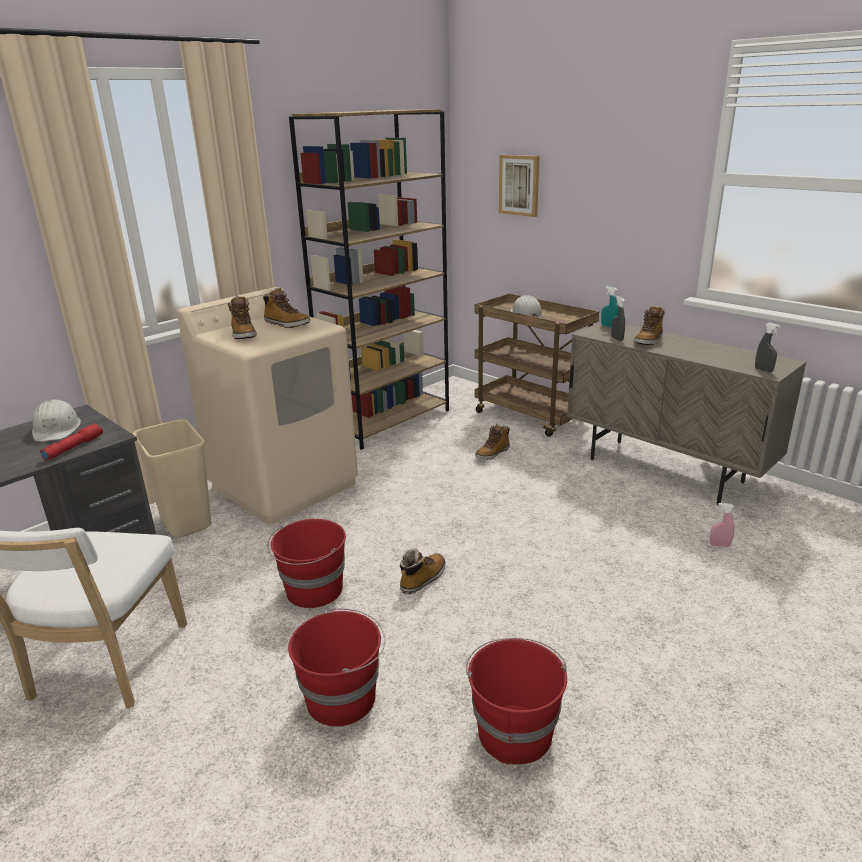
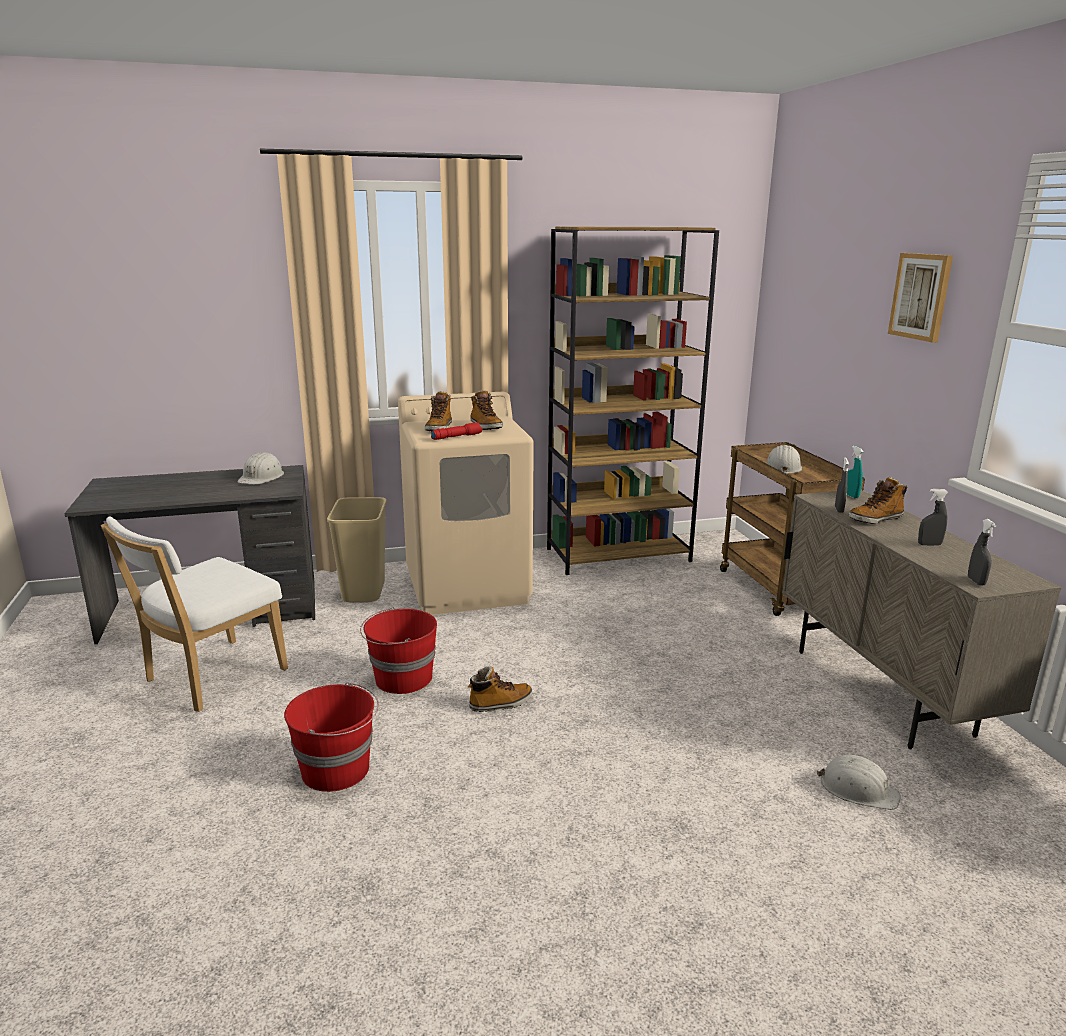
camera: 30 degrees right, 5 degrees down
red flashlight [40,423,103,460] -> red flashlight moved to [431,422,482,440]
red bucket [466,638,567,765] -> none
boot [475,424,510,460] -> none
picture [499,155,540,217] -> picture moved to [888,253,953,343]
pink spray bottle [710,503,734,547] -> white hard hat [817,755,901,810]
none -> grey spray bottle [918,489,949,546]

